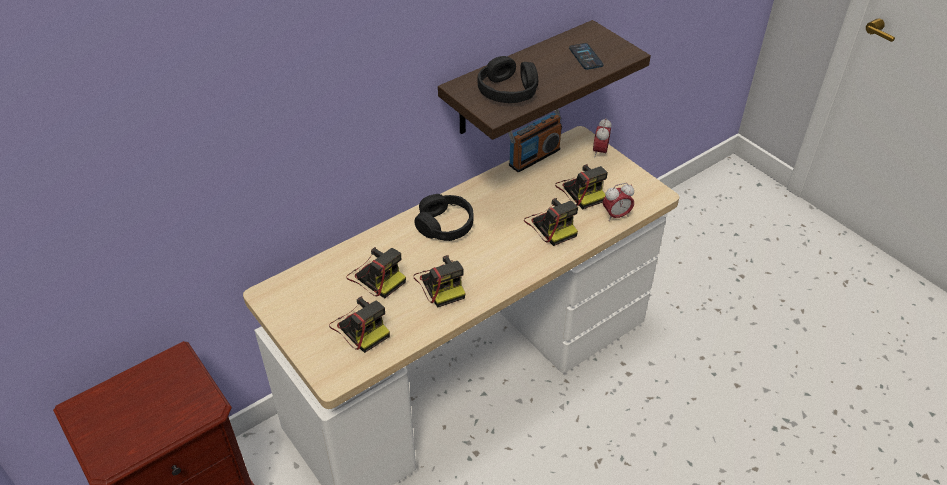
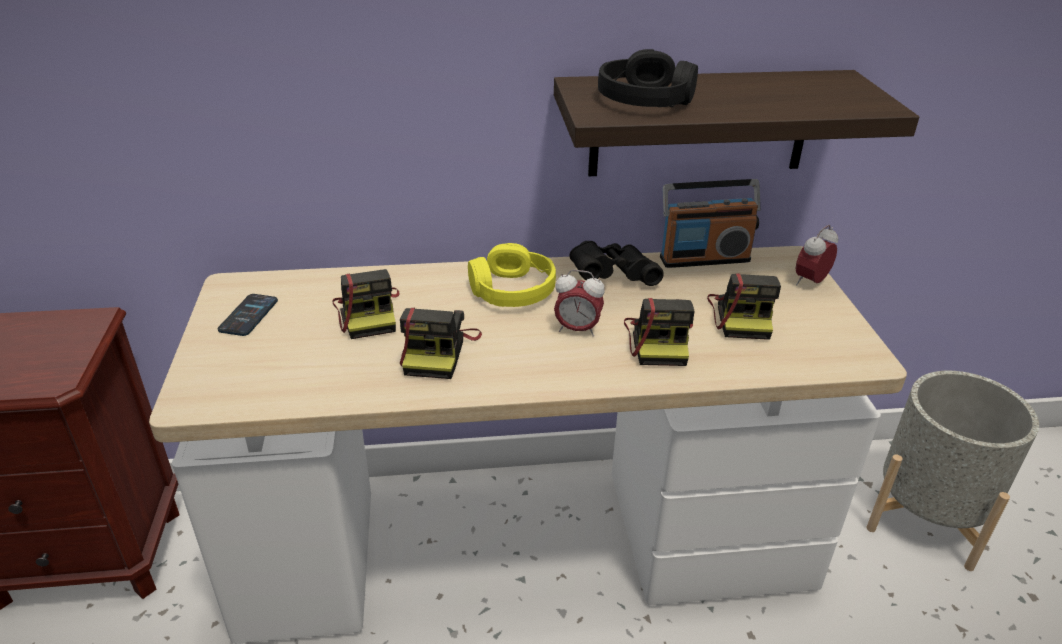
camera: 30 degrees right, 10 degrees down
camera [329,296,390,353] -> none
black headphones [414,194,474,241] -> yellow headphones [468,243,556,307]
phone [569,43,604,70] -> phone moved to [218,294,278,336]
alarm clock [603,183,634,221] -> alarm clock moved to [554,270,605,337]
none -> black binoculars [569,241,664,286]
none -> grey planter [866,371,1039,571]

